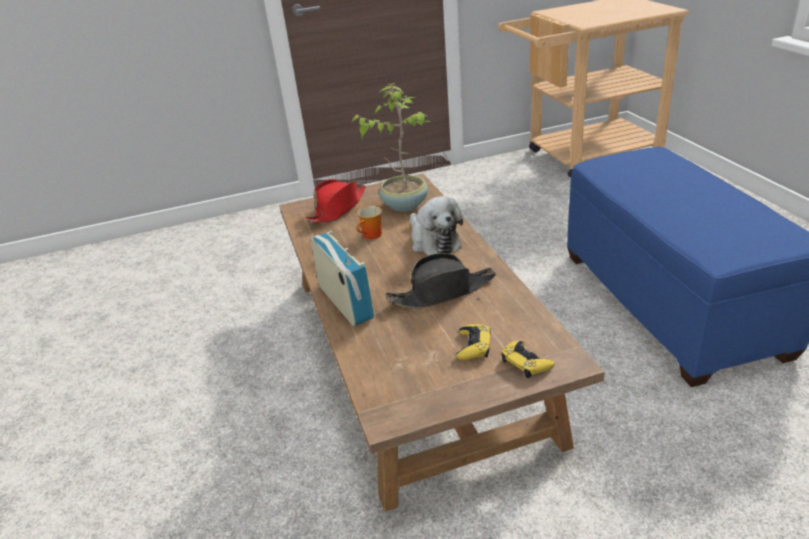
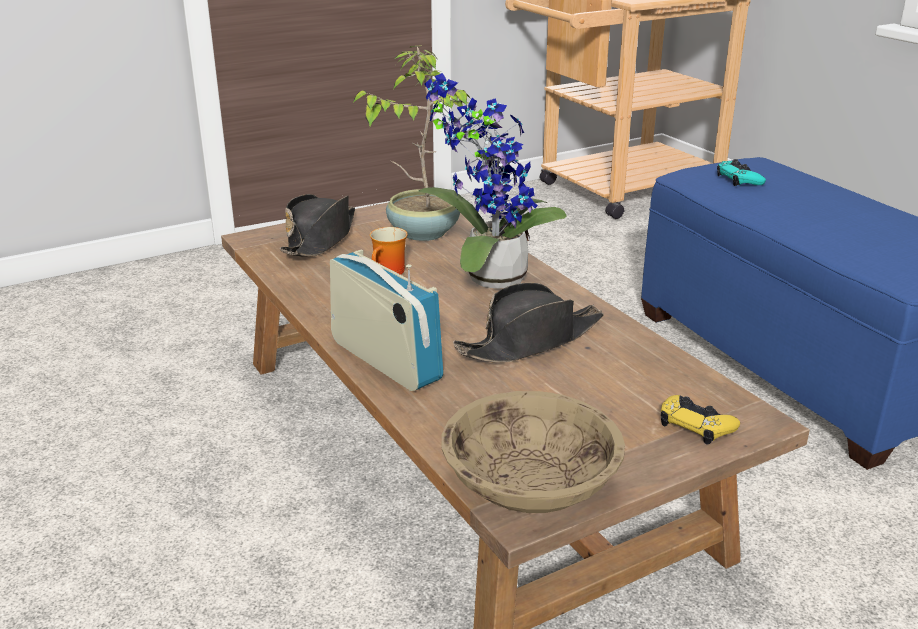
camera: 15 degrees left, 5 degrees down
red hat [305,179,366,223] -> black hat [280,194,355,257]
plush toy [410,196,463,255] -> potted plant [418,73,567,289]
yellow game controller [456,324,491,360] -> none
none -> beige bowl [442,391,625,513]
none -> turquoise game controller [717,159,766,186]

